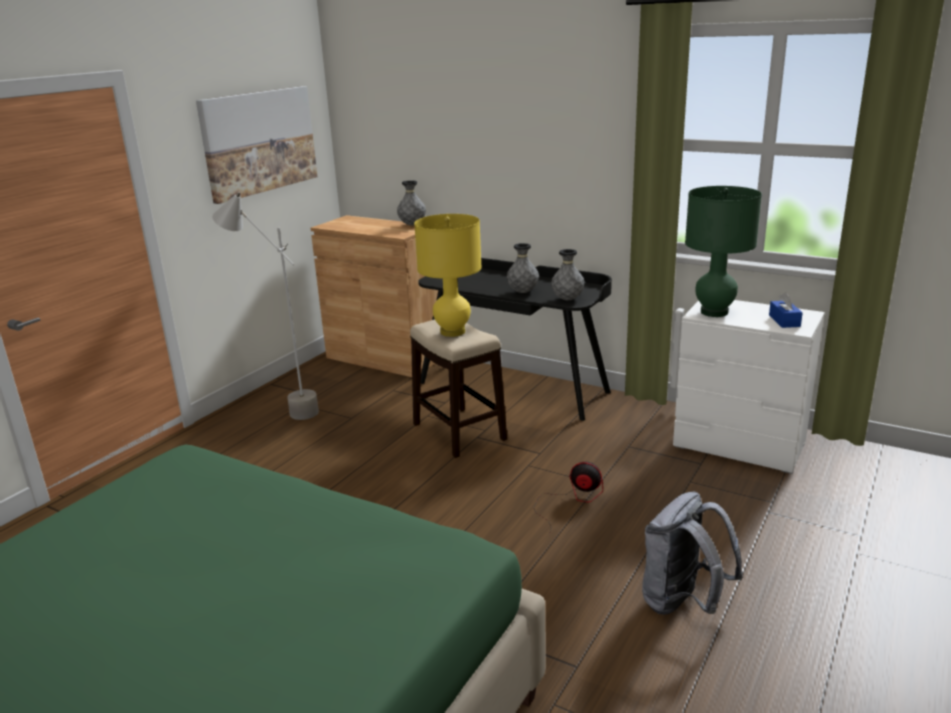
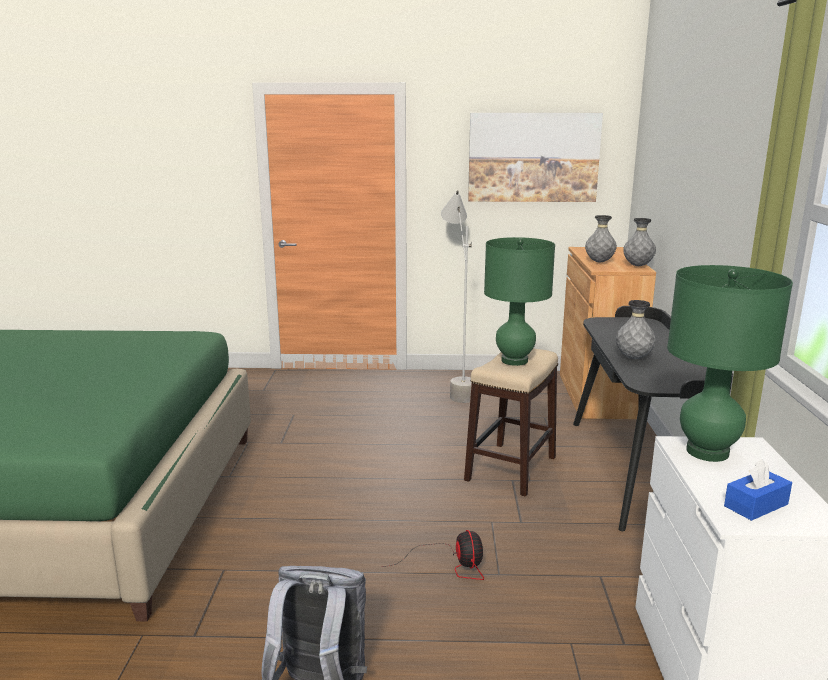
camera: 60 degrees right, 5 degrees down
yellow table lamp [414,214,482,337] -> green table lamp [484,237,555,366]
grey vase [551,249,585,300] -> grey vase moved to [585,215,617,263]

